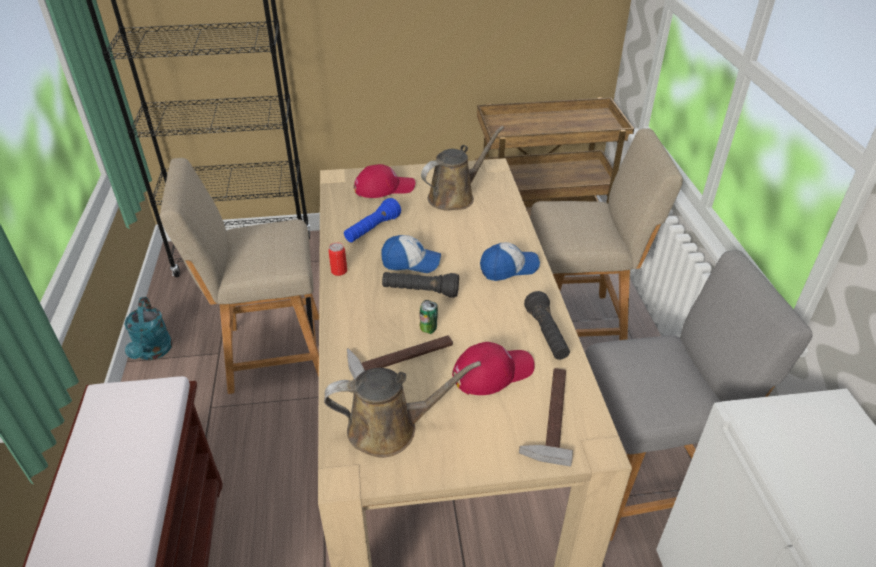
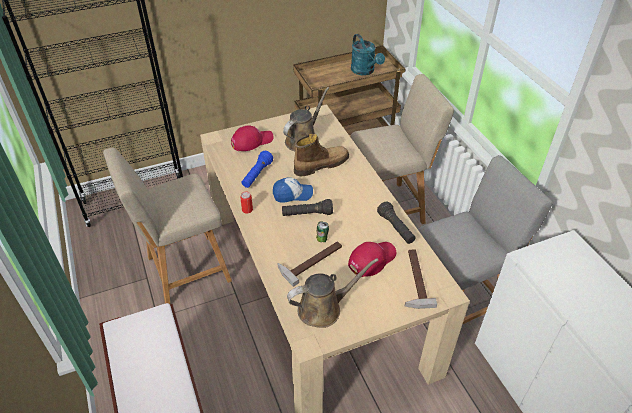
camera: 15 degrees left, 5 degrees up
turquoise watering can [124,297,173,360] -> turquoise watering can moved to [351,34,385,75]
cap [480,242,540,281] -> none
none -> boot [294,134,349,176]

